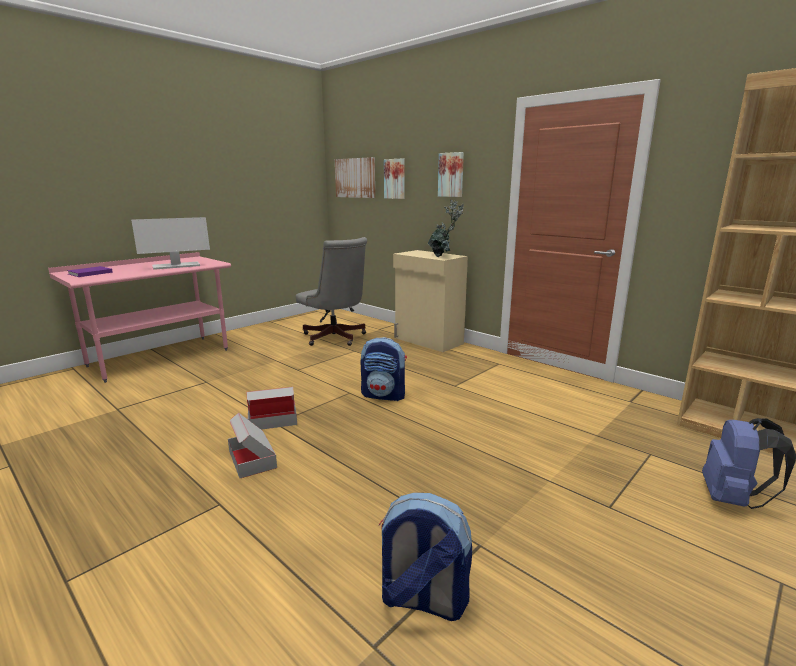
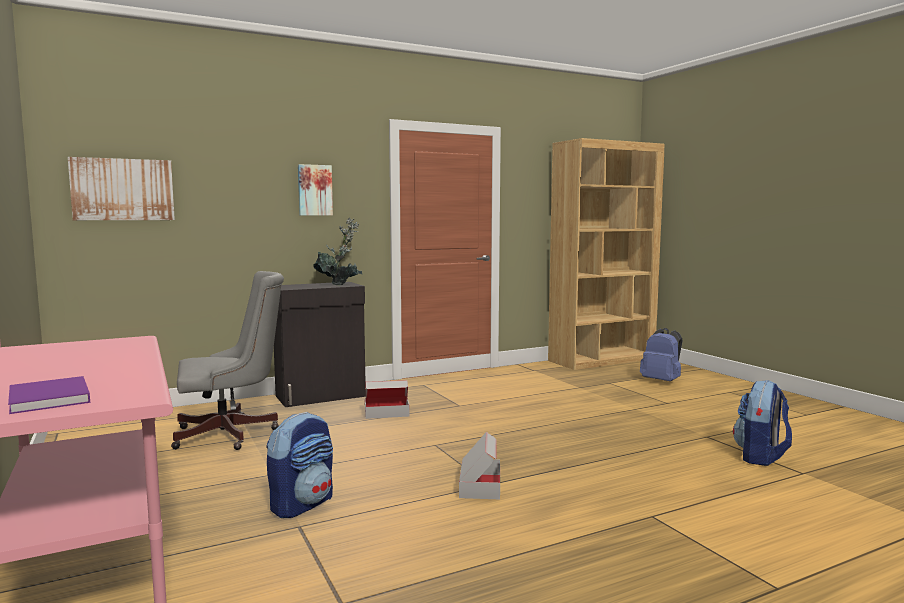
camera: 70 degrees left, 10 degrees down
monitor [131,217,210,270] -> none
cardboard box [228,412,277,478] -> cardboard box moved to [365,380,410,419]
backpack [361,337,407,401] -> backpack moved to [266,412,333,518]
picture [384,159,405,199] -> none
beige cabinet [393,250,468,352] -> black cabinet [274,282,366,407]

